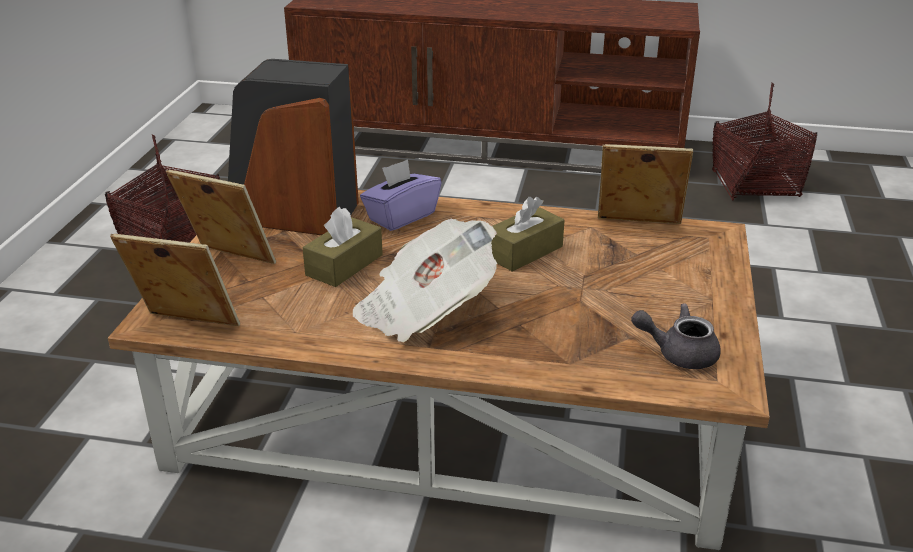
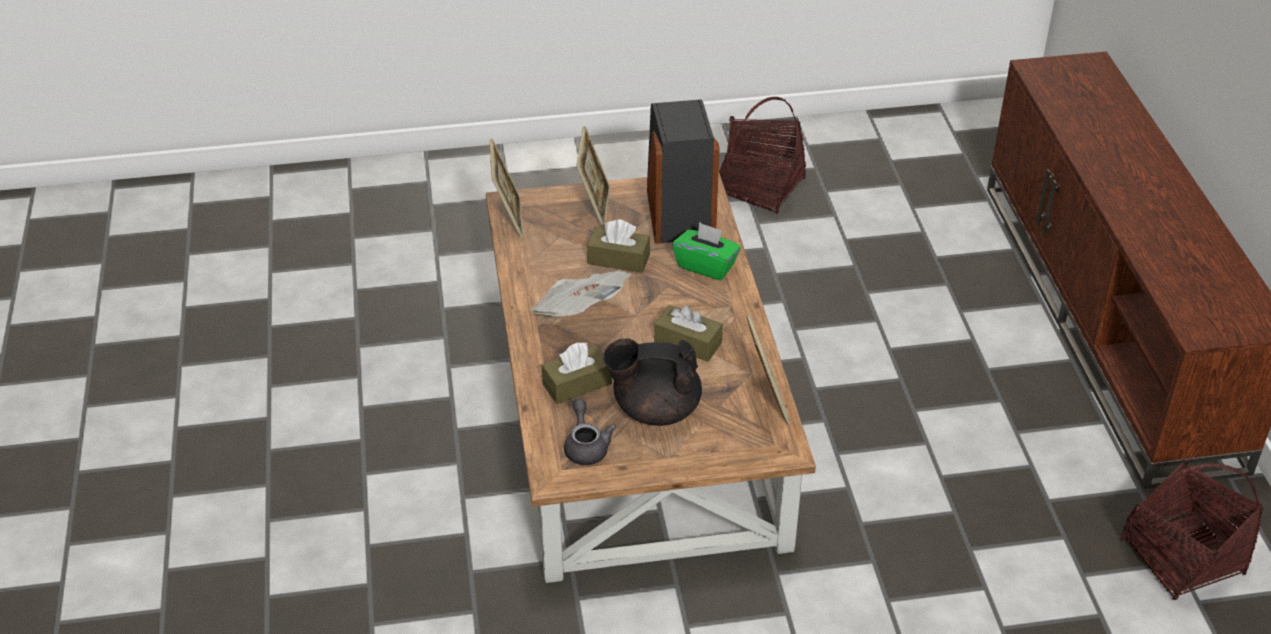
camera: 70 degrees right, 10 degrees up
purple tissue box [360,159,442,231] -> green tissue box [673,222,741,280]
none -> brown tissue box [542,342,612,404]
none -> black teapot [603,338,702,426]

